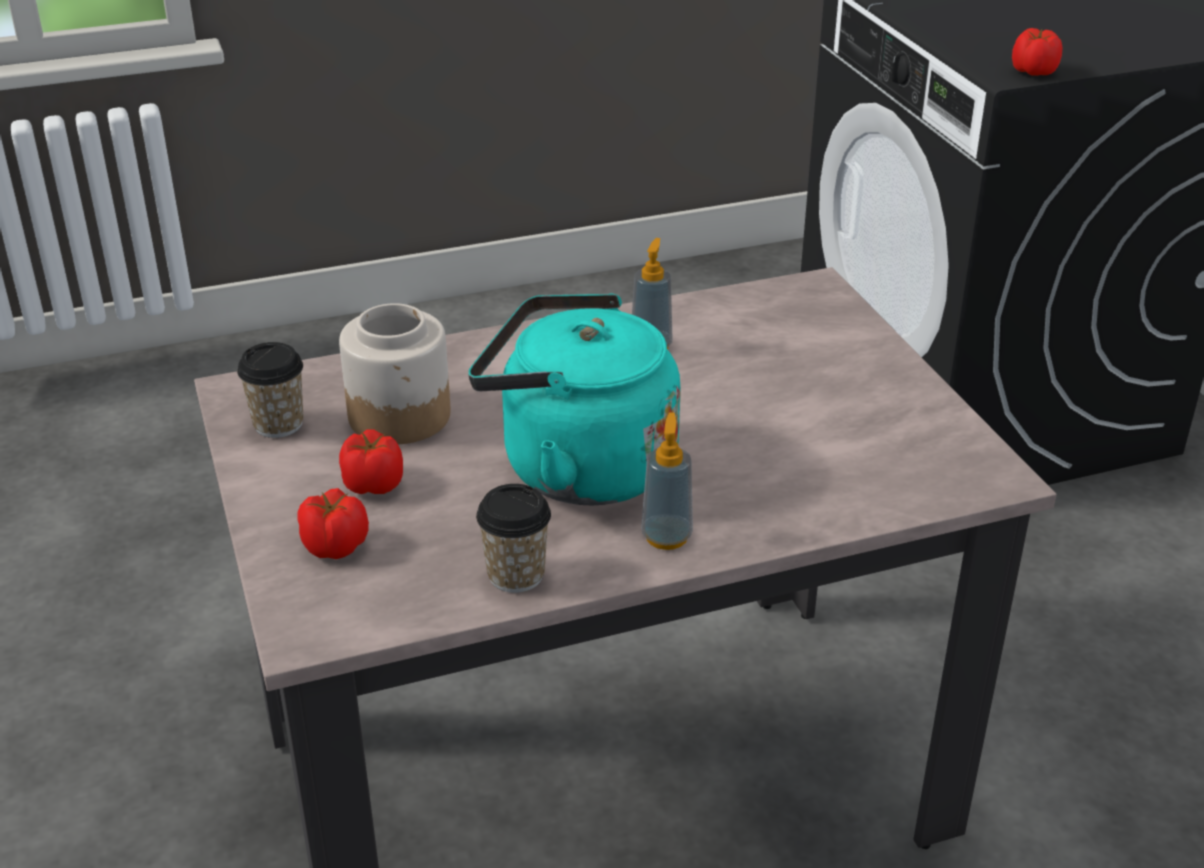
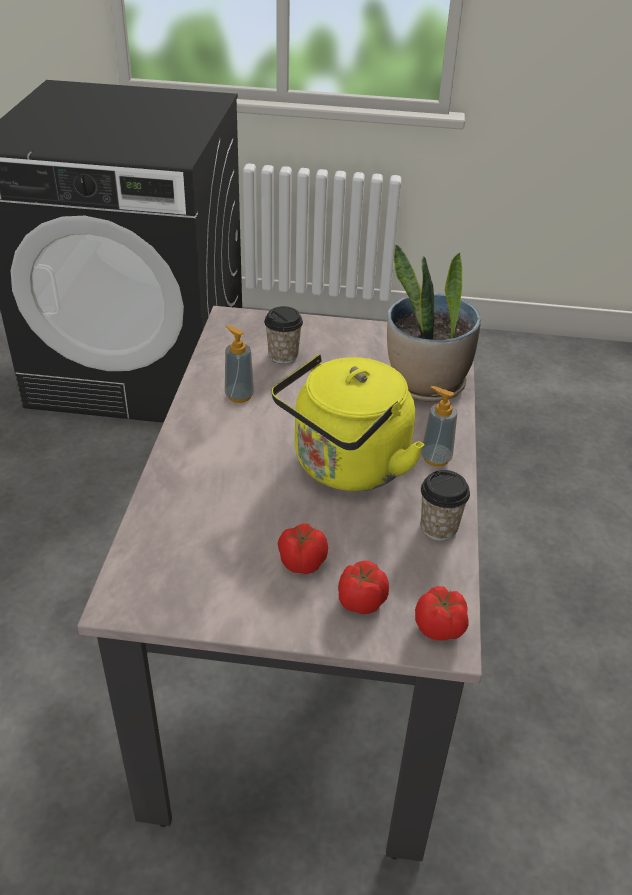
camera: 65 degrees left, 5 degrees up
cup [237,342,303,438] -> cup moved to [264,306,303,364]
jar [339,303,451,444] -> none
turquoise kettle [468,293,681,505] -> yellow kettle [271,354,424,491]
tomato [1012,28,1063,76] -> tomato moved to [415,586,469,640]
none -> potted plant [387,244,481,402]

